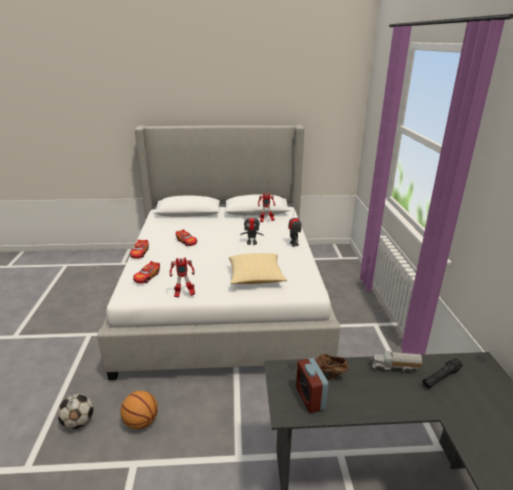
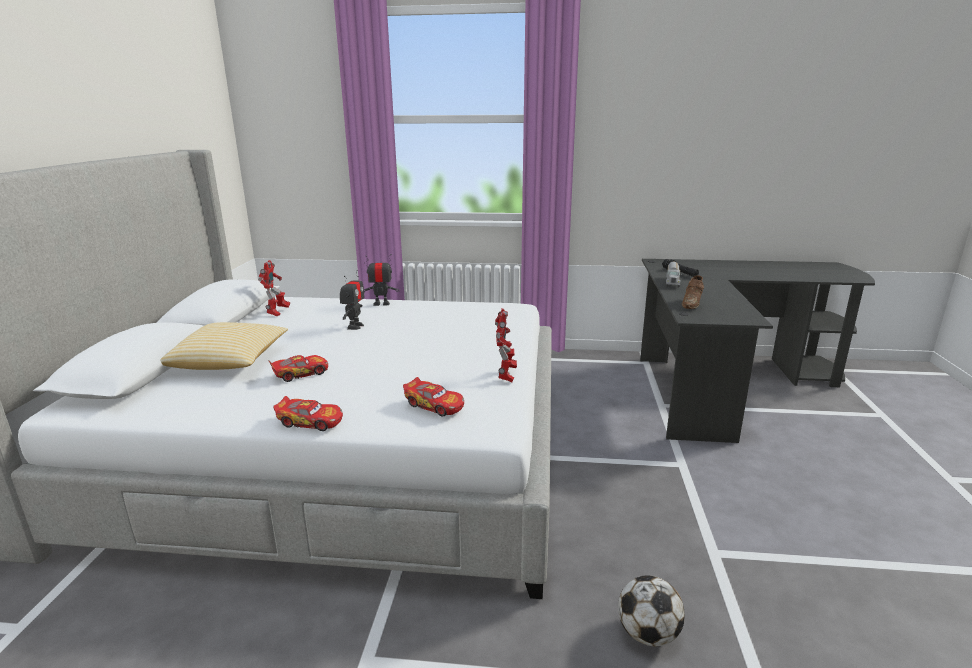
camera: 80 degrees left, 5 degrees down
basketball [120,391,158,429] -> none
pillow [229,253,287,284] -> pillow moved to [160,322,288,370]
alarm clock [296,358,328,413] -> none

